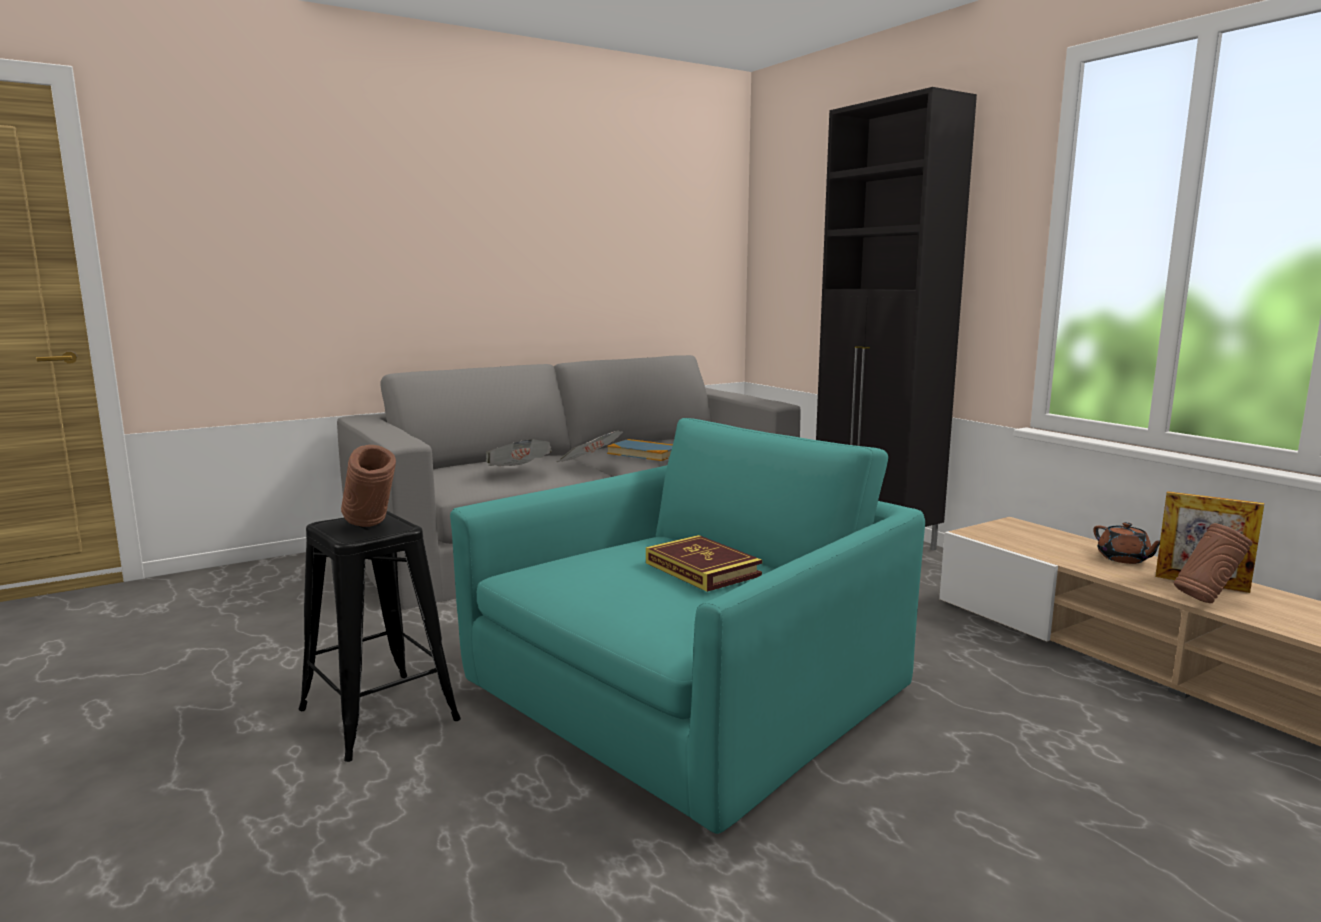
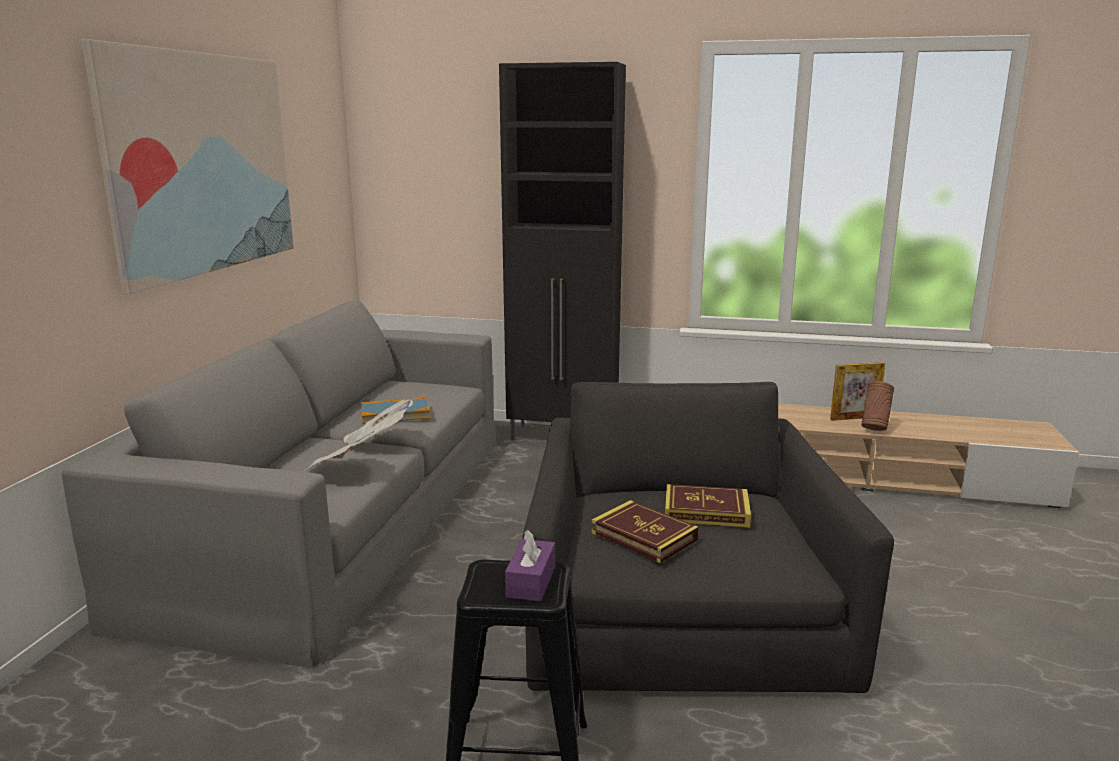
camera: 45 degrees left, 5 degrees up
brown vase [341,445,396,527] -> purple tissue box [505,530,555,602]
turquoise armchair [450,418,925,834] -> black armchair [522,382,894,693]
brown teapot [1093,522,1160,564] -> none
none -> picture [81,39,293,295]
none -> book [591,500,699,563]

